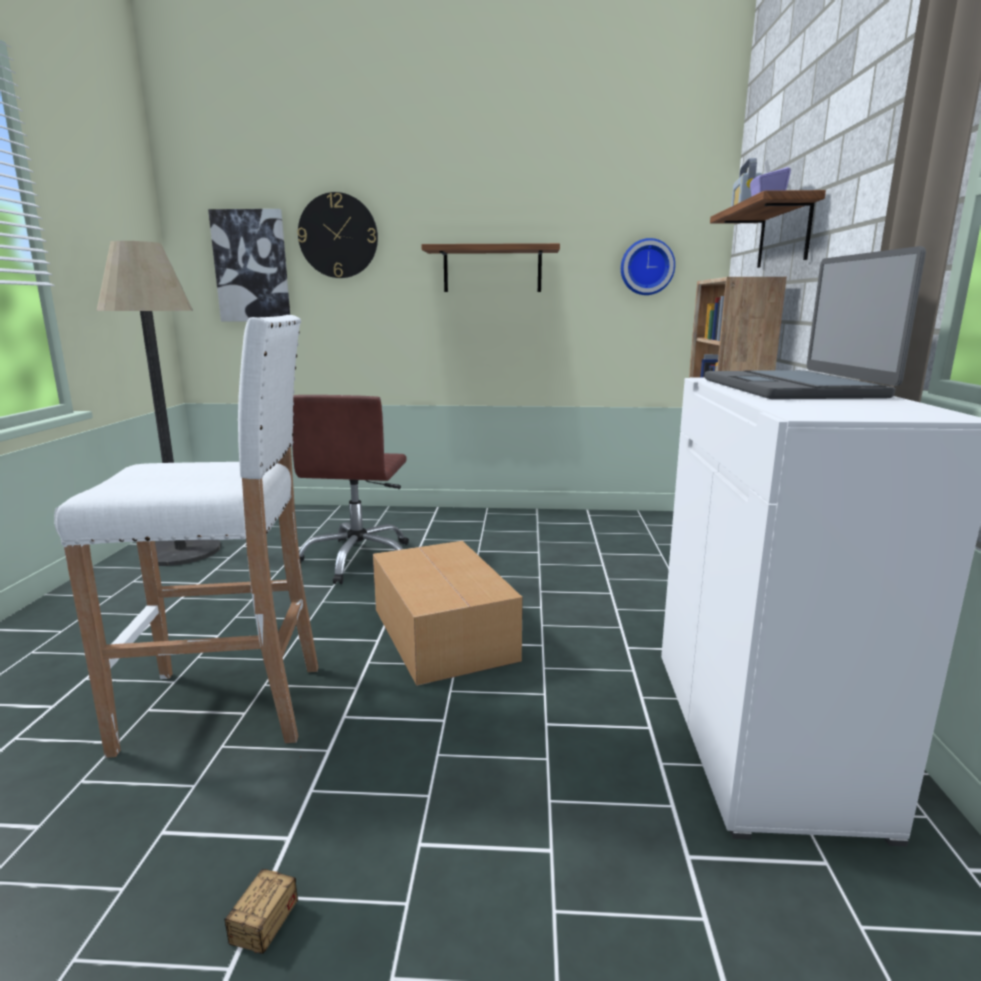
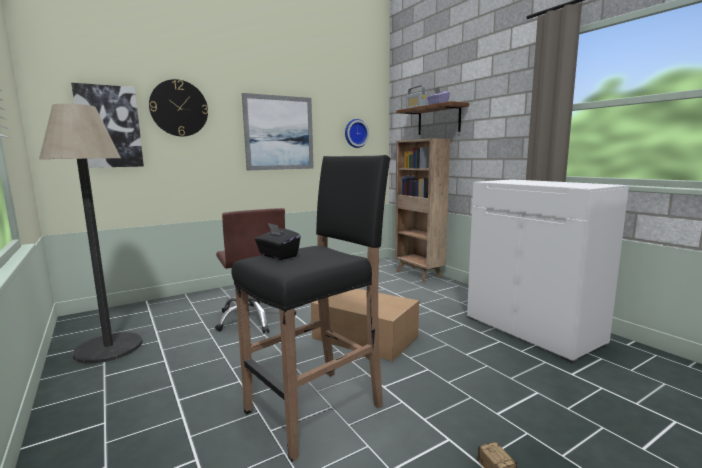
camera: 35 degrees left, 5 degrees down
white stool [54,315,318,758] -> black stool [231,155,390,462]
shelf [422,243,560,292] -> picture [242,93,314,171]
laptop [705,246,926,399] -> none
none -> black tissue box [255,223,301,260]

